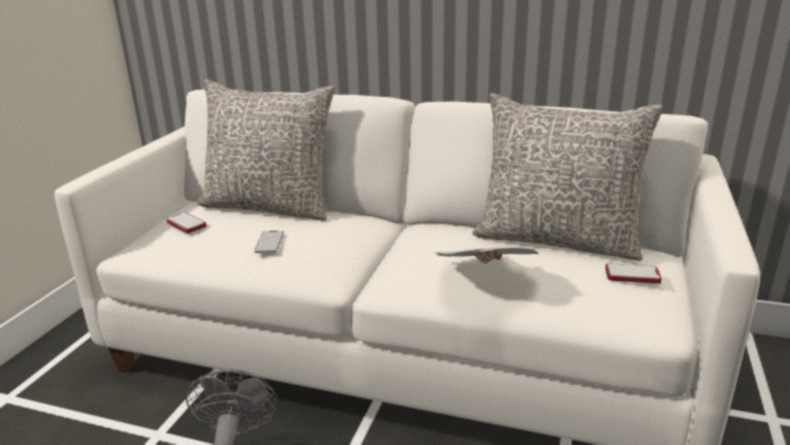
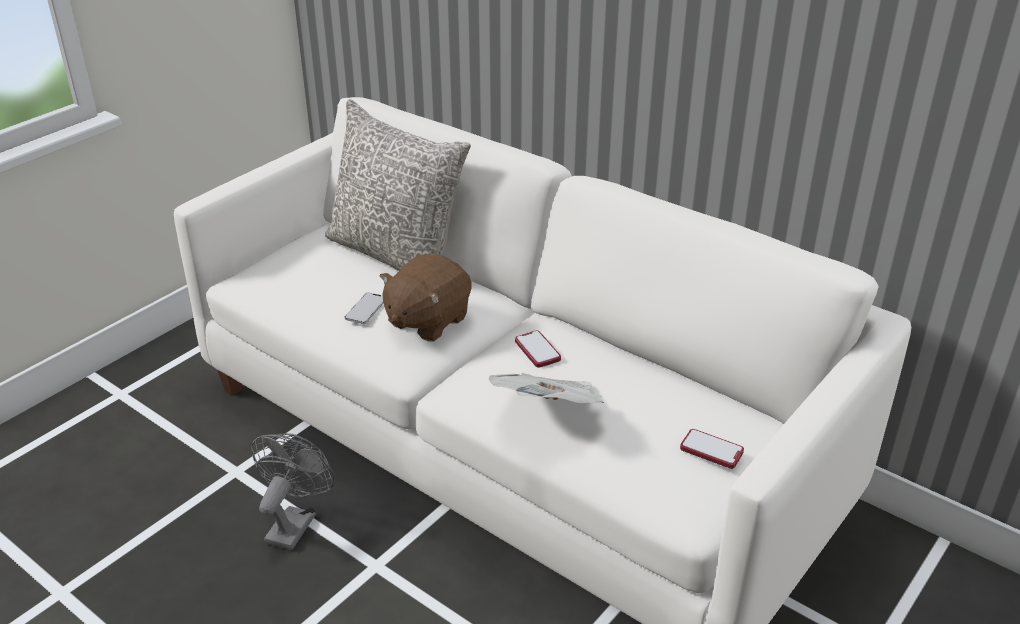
camera: 20 degrees right, 10 degrees up
phone [166,212,206,233] -> phone moved to [515,330,561,368]
grey pillow [472,93,663,261] -> none
none -> brown plush toy [380,255,472,341]

